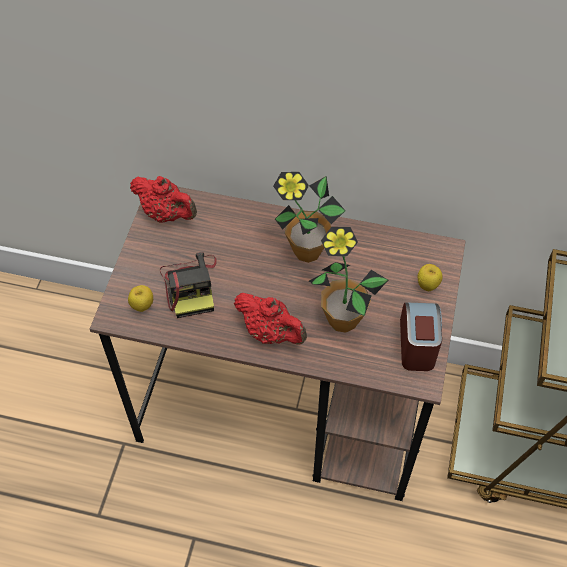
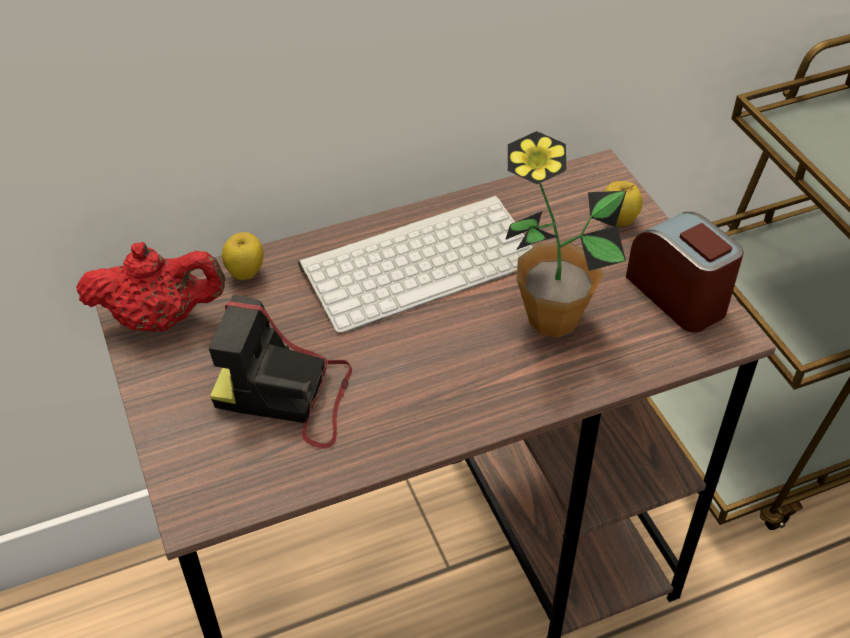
camera: 35 degrees left, 10 degrees down
apple [128,285,153,312] -> apple moved to [222,232,264,280]
camera [160,252,217,318] -> camera turned 150 degrees clockwise [209,295,352,449]
red teapot [234,293,307,345] -> none
potted plant [273,172,346,263] -> keyboard [298,196,533,334]

